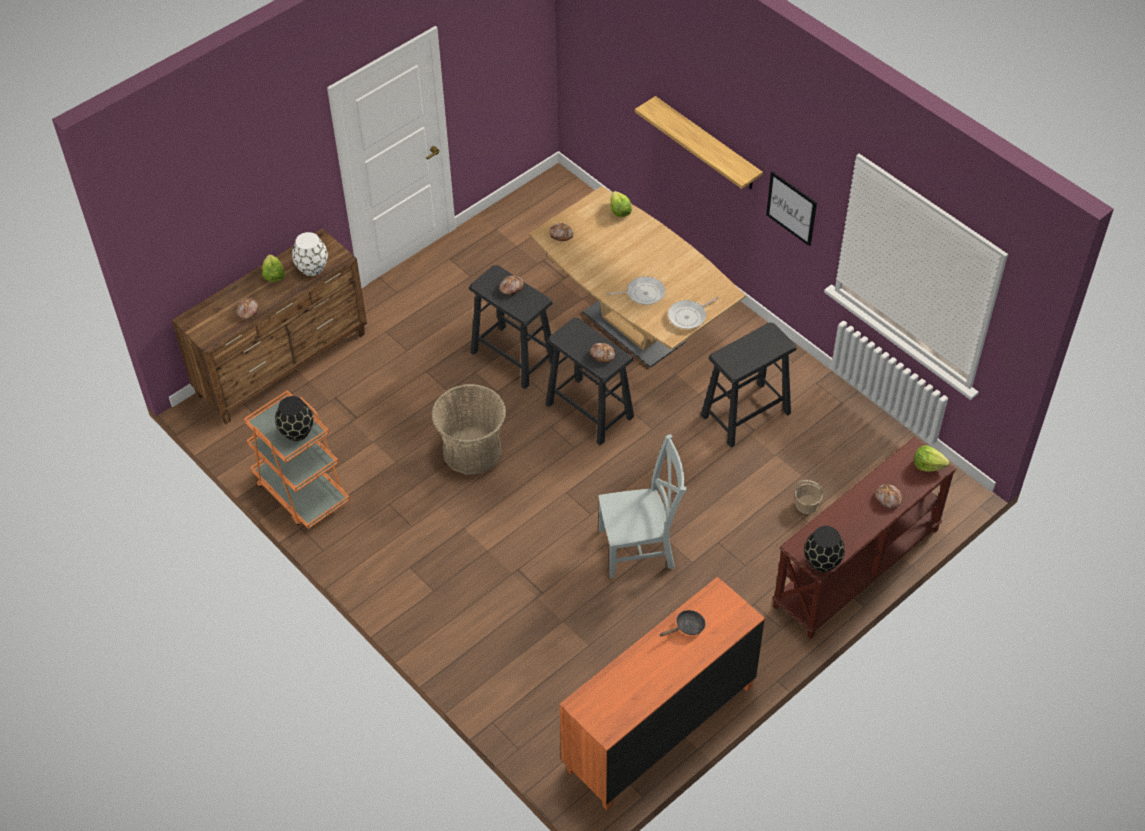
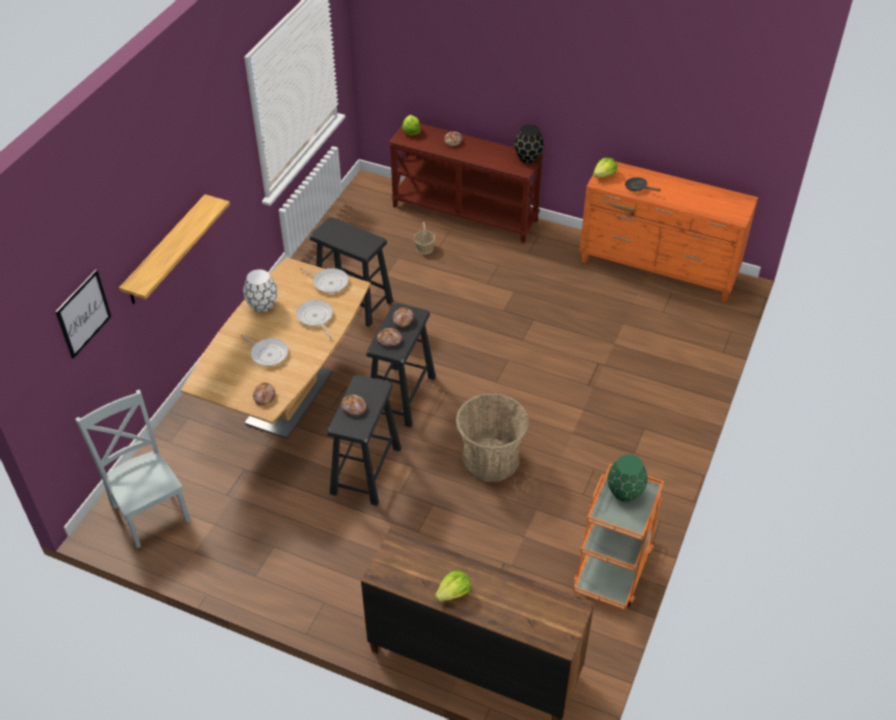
camera: 115 degrees left, 5 degrees down
bread [237,297,259,319] -> bread moved to [377,328,403,347]
black vase [275,396,313,441] -> green vase [607,454,648,502]
white vase [292,232,328,276] -> white vase moved to [243,269,277,312]
grey chair [598,434,686,578] -> grey chair moved to [75,389,191,548]
lettuce [610,191,632,217] -> lettuce moved to [593,158,617,177]
picture [766,171,817,246] -> picture moved to [55,270,111,359]
none -> frying pan [241,335,288,366]

